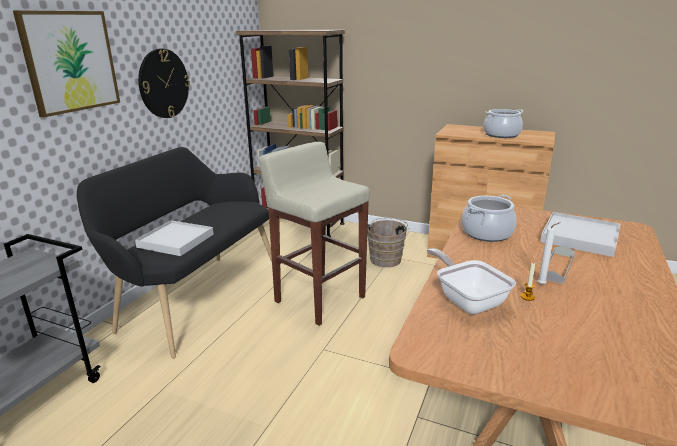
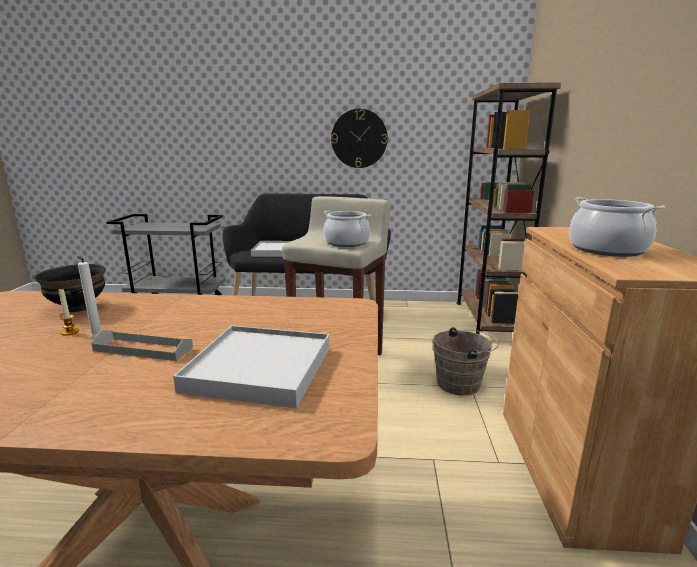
camera: 70 degrees right, 5 degrees down
picture [13,10,120,117] -> none
frying pan [427,248,516,314] -> black bowl [34,264,106,312]
cooking pot [461,195,517,242] -> cooking pot moved to [323,211,371,247]

